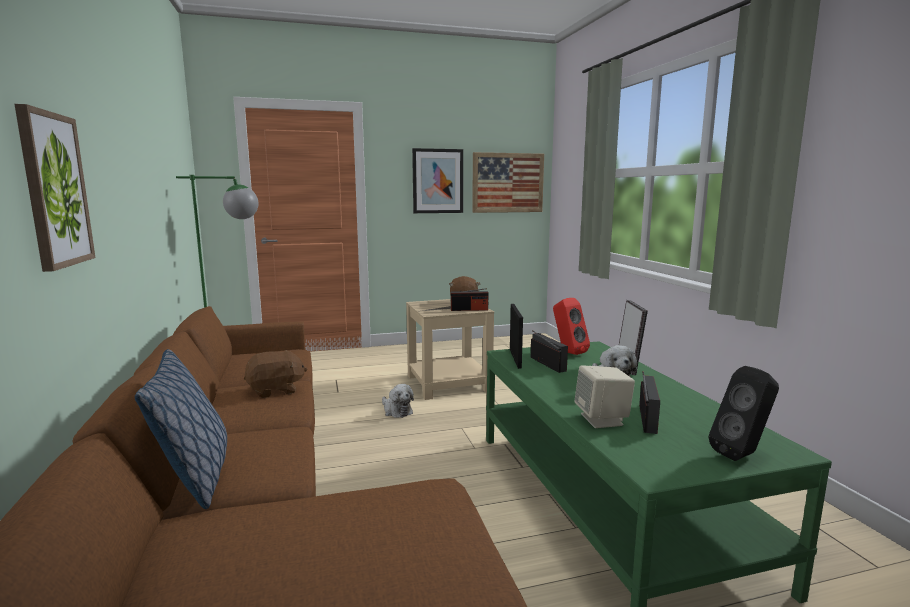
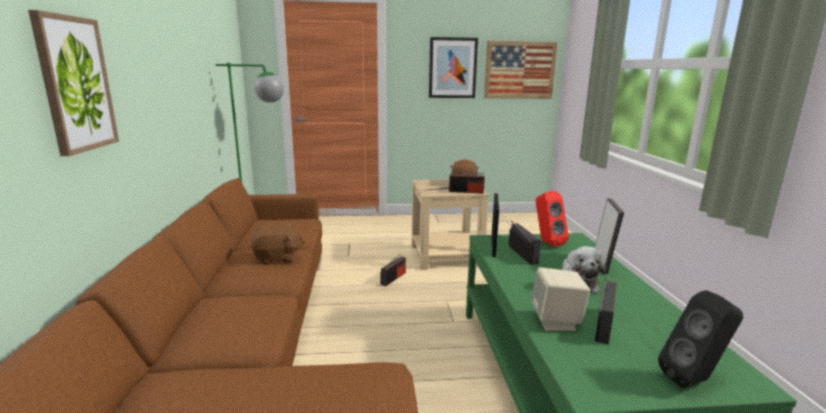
camera: 10 degrees right, 5 degrees up
pillow [135,349,227,509] -> none
plush toy [382,384,414,418] -> radio [381,254,406,286]

